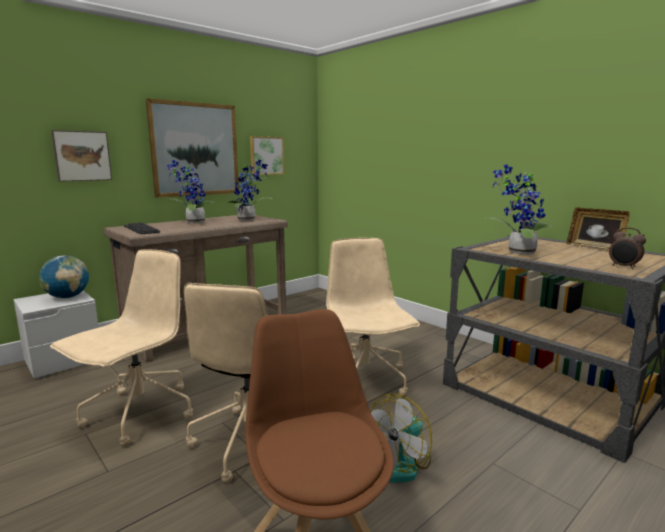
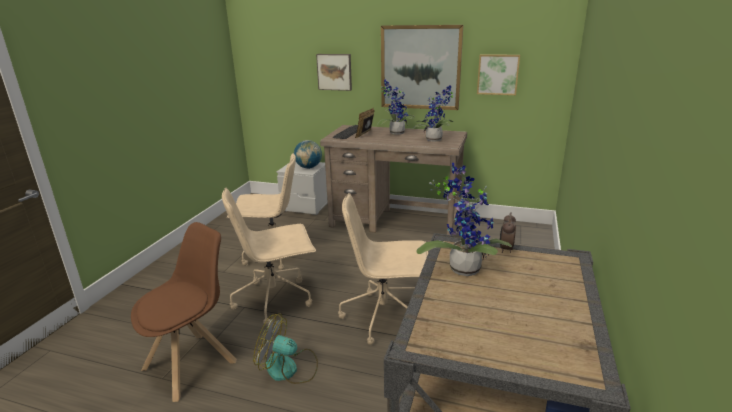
camera: 60 degrees right, 10 degrees up
beige office chair [326,238,420,396] -> beige office chair turned 135 degrees counterclockwise [338,193,428,345]
picture frame [567,207,630,252] -> picture frame moved to [355,108,375,138]
alarm clock [609,227,646,269] -> alarm clock moved to [500,212,516,253]

